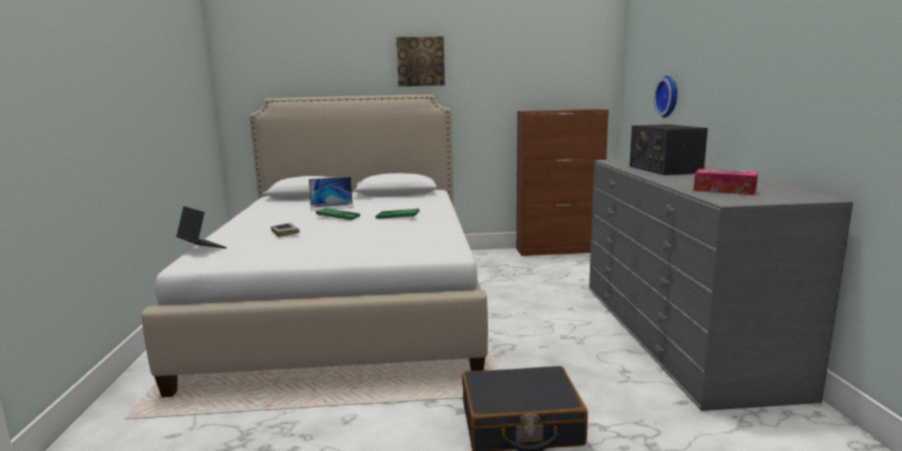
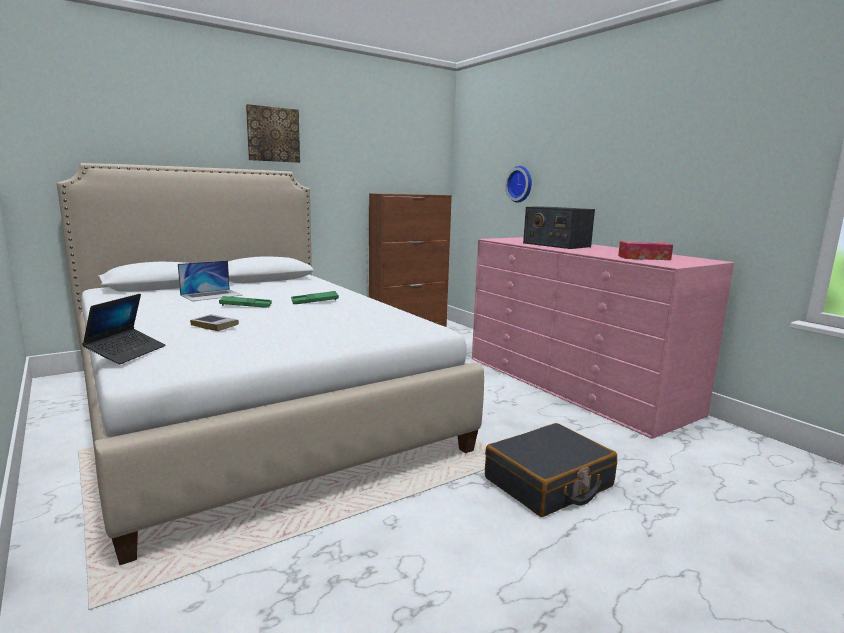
camera: 30 degrees left, 0 degrees up
laptop [176,206,227,248] -> laptop turned 90 degrees clockwise [82,294,165,364]
grey dresser [589,159,853,411] -> pink dresser [472,237,734,439]

